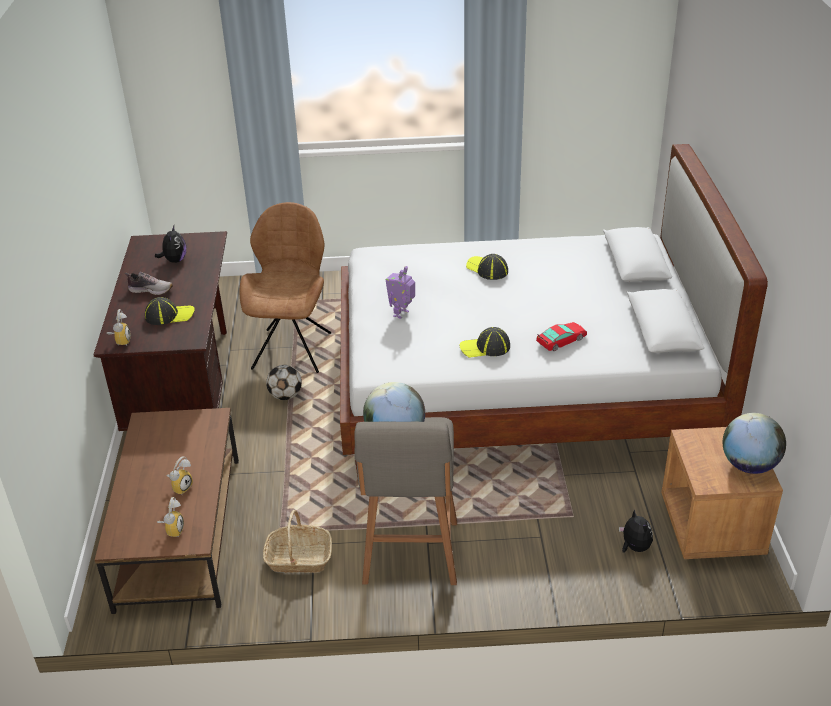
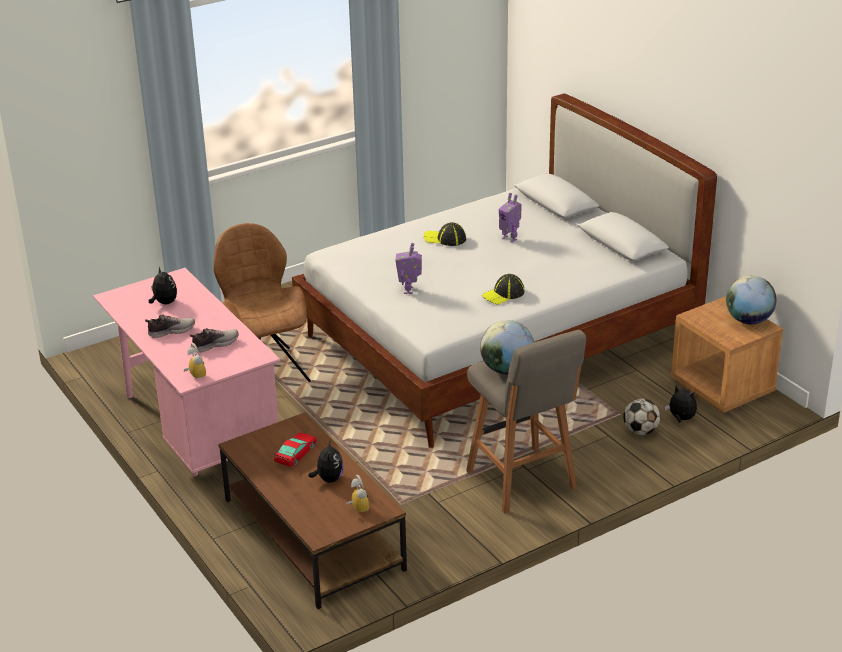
camera: 30 degrees left, 5 degrees down
brown desk [93,231,227,431] -> pink desk [93,268,280,476]
cap [145,297,195,325] -> shoe [190,328,239,352]
alarm clock [167,456,193,494] -> plush toy [308,442,344,483]
basket [263,510,332,573] -> none
football [266,365,302,400] -> football moved to [623,399,660,435]
toy car [536,322,587,351] -> toy car moved to [274,433,317,467]
none -> toy robot [499,193,522,243]

